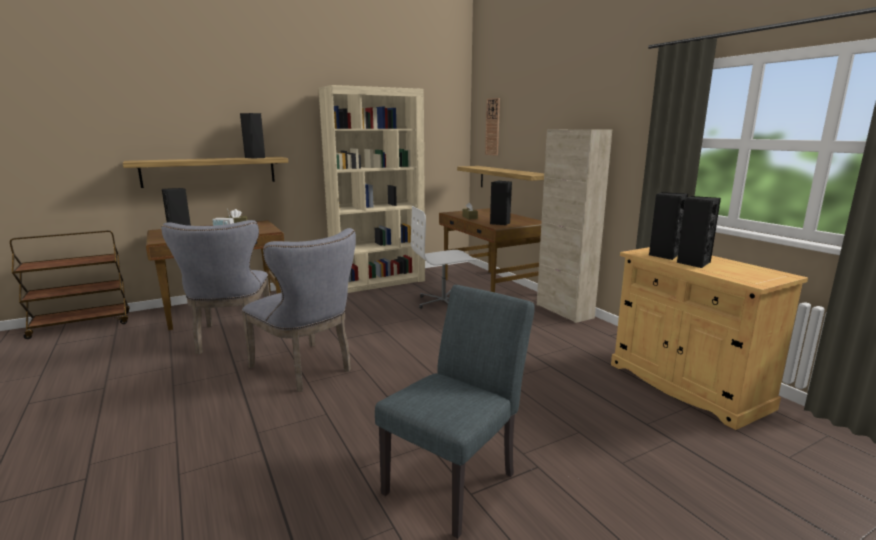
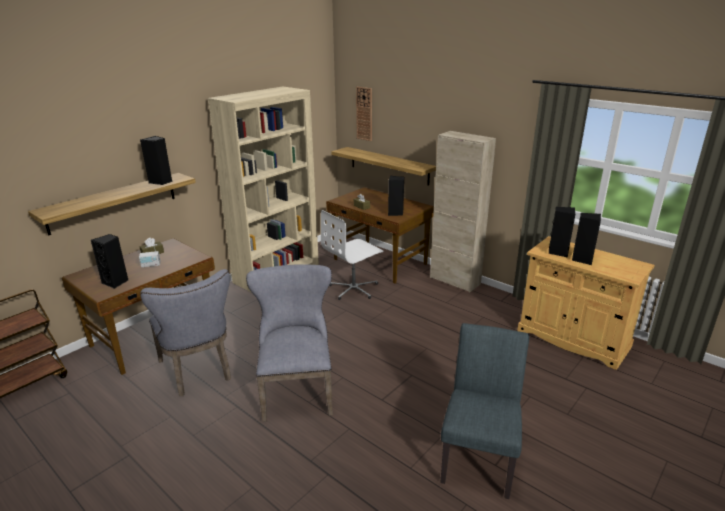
camera: 20 degrees left, 10 degrees up
grey chair [242,228,356,392] -> grey chair turned 120 degrees counterclockwise [246,264,333,422]

